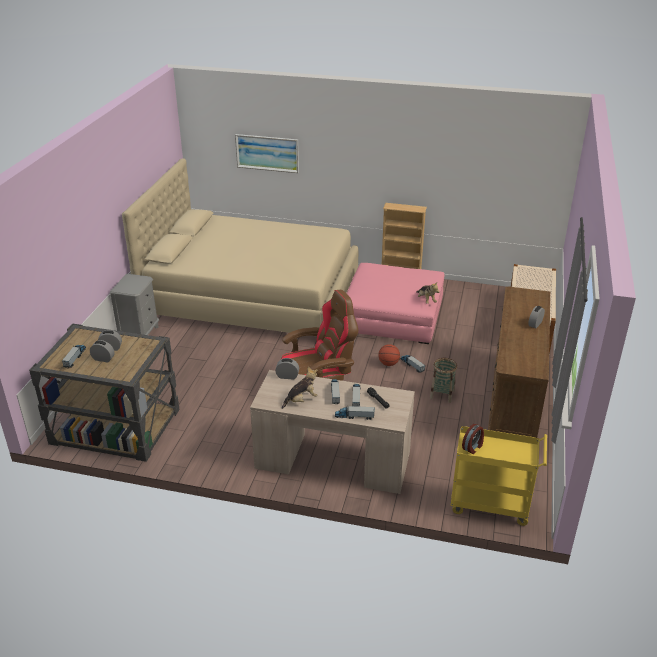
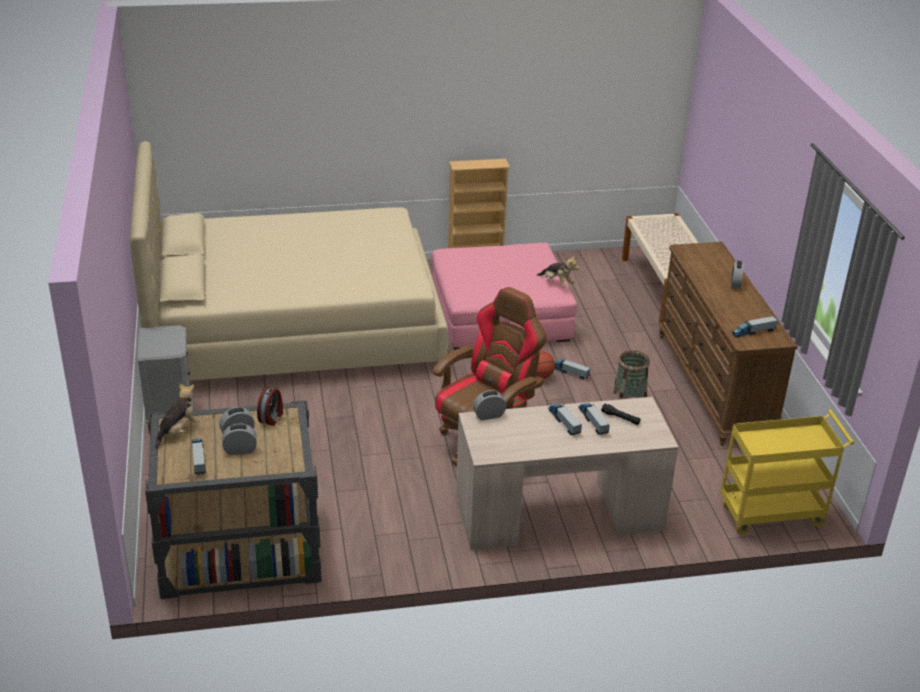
camera: 25 degrees left, 0 degrees up
picture [235,134,299,173] -> none
plush toy [282,367,318,409] -> plush toy moved to [155,383,200,449]
toy truck [335,405,375,420] -> toy truck moved to [732,316,778,337]
alarm clock [462,424,484,454] -> alarm clock moved to [257,387,283,426]

